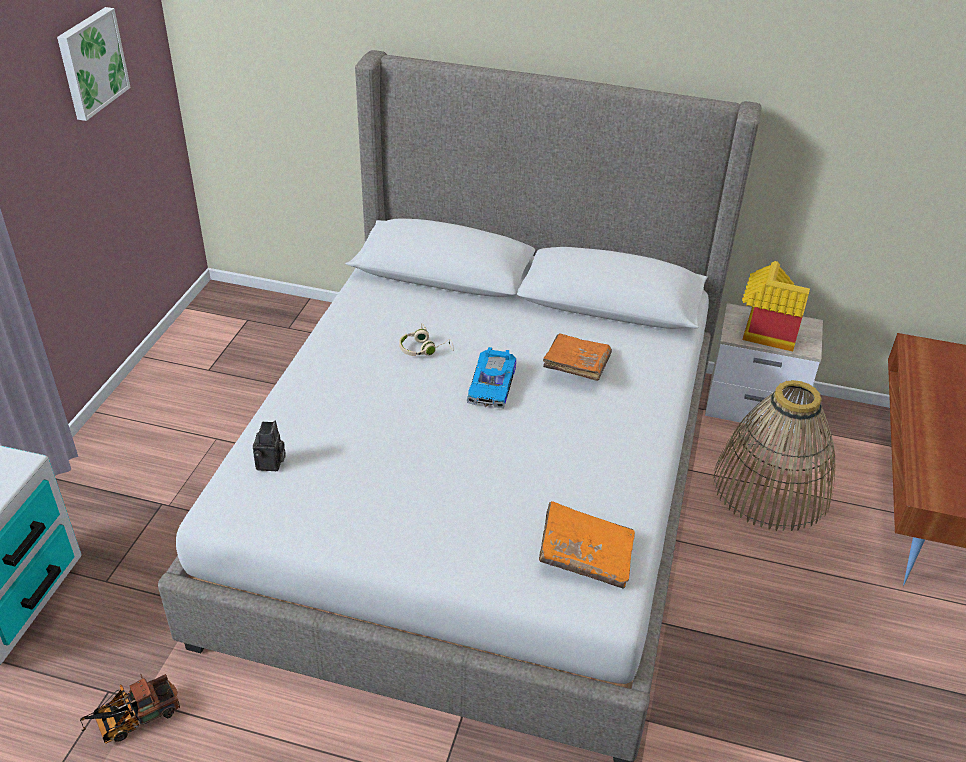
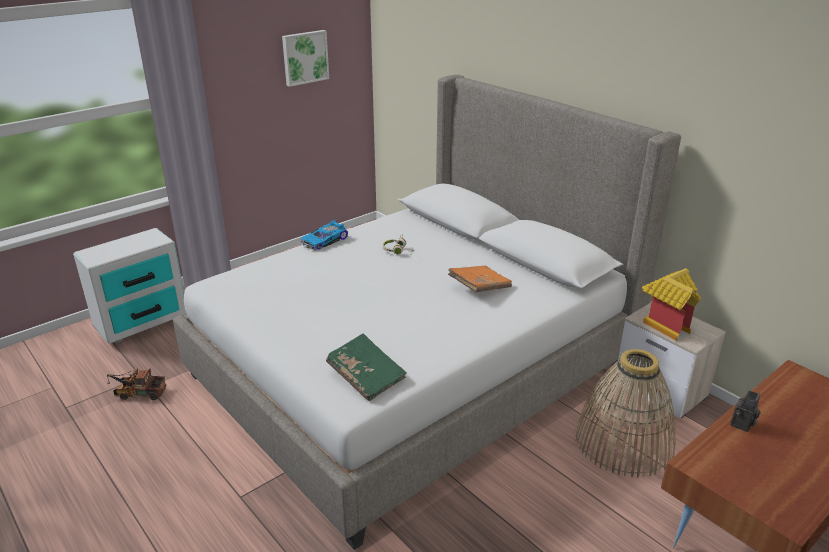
camera: 35 degrees right, 10 degrees down
camera [253,420,286,471] -> camera moved to [730,391,760,432]
toy car [467,347,516,408] -> toy car moved to [300,220,348,251]
orange book [539,501,635,589] -> green book [326,333,407,401]

